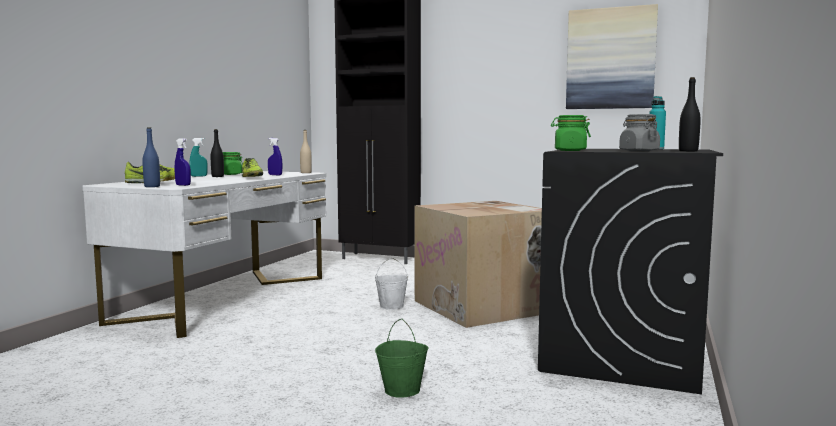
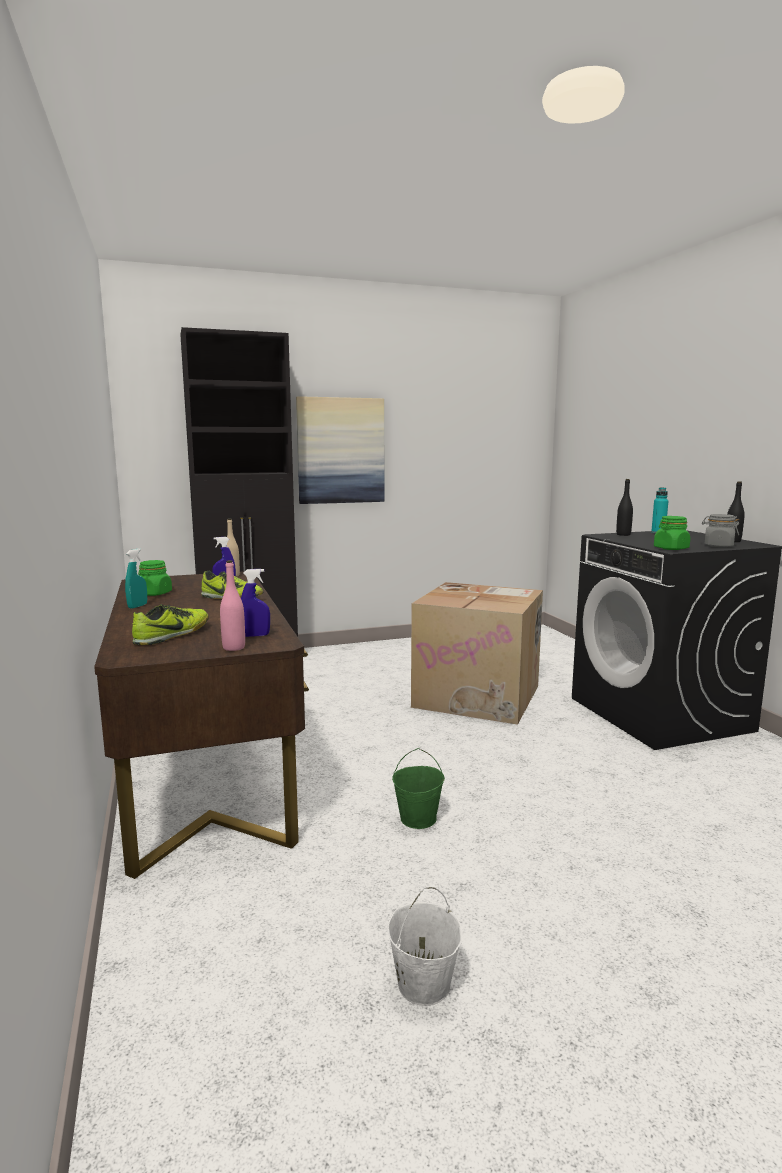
camera: 40 degrees left, 5 degrees up
white desk [82,171,326,338] -> brown desk [94,571,309,879]
blue bottle [142,127,160,187] -> pink bottle [220,560,245,651]
black bottle [211,129,224,177] -> black bottle moved to [616,479,633,536]
white bucket [375,258,408,310] -> white bucket moved to [387,887,463,1006]
green bucket [375,319,429,398] -> green bucket moved to [392,748,445,829]
picture [566,4,658,109] -> picture moved to [296,396,384,504]

